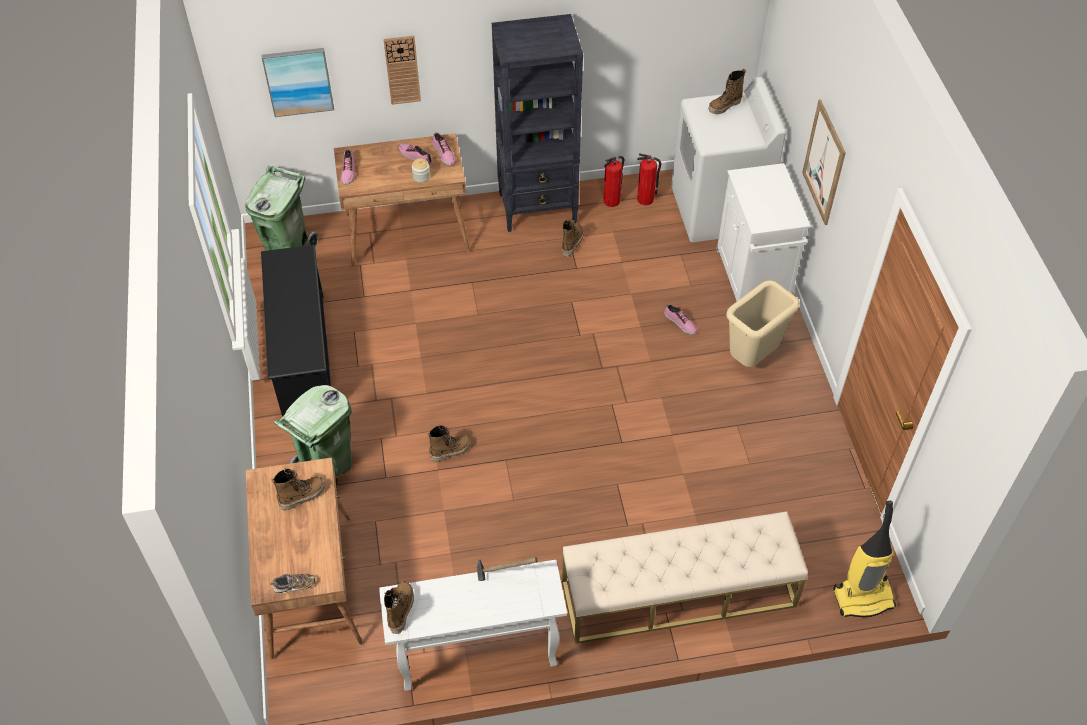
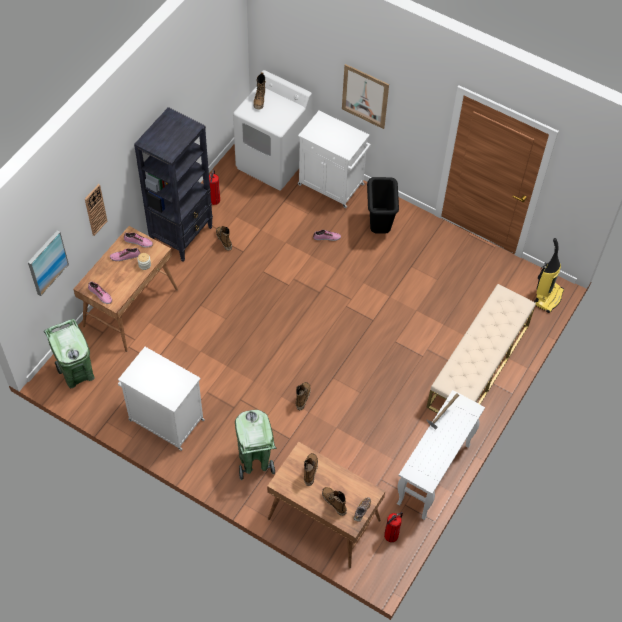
camera: 50 degrees left, 5 degrees up
black shoe rack [261,245,331,417] -> white cabinet [118,347,205,451]
boot [384,582,414,634] -> boot moved to [322,487,347,516]
fire extinguisher [637,153,661,205] -> fire extinguisher moved to [384,512,403,542]
beige trash can [726,280,800,367] -> black trash can [367,177,399,234]

